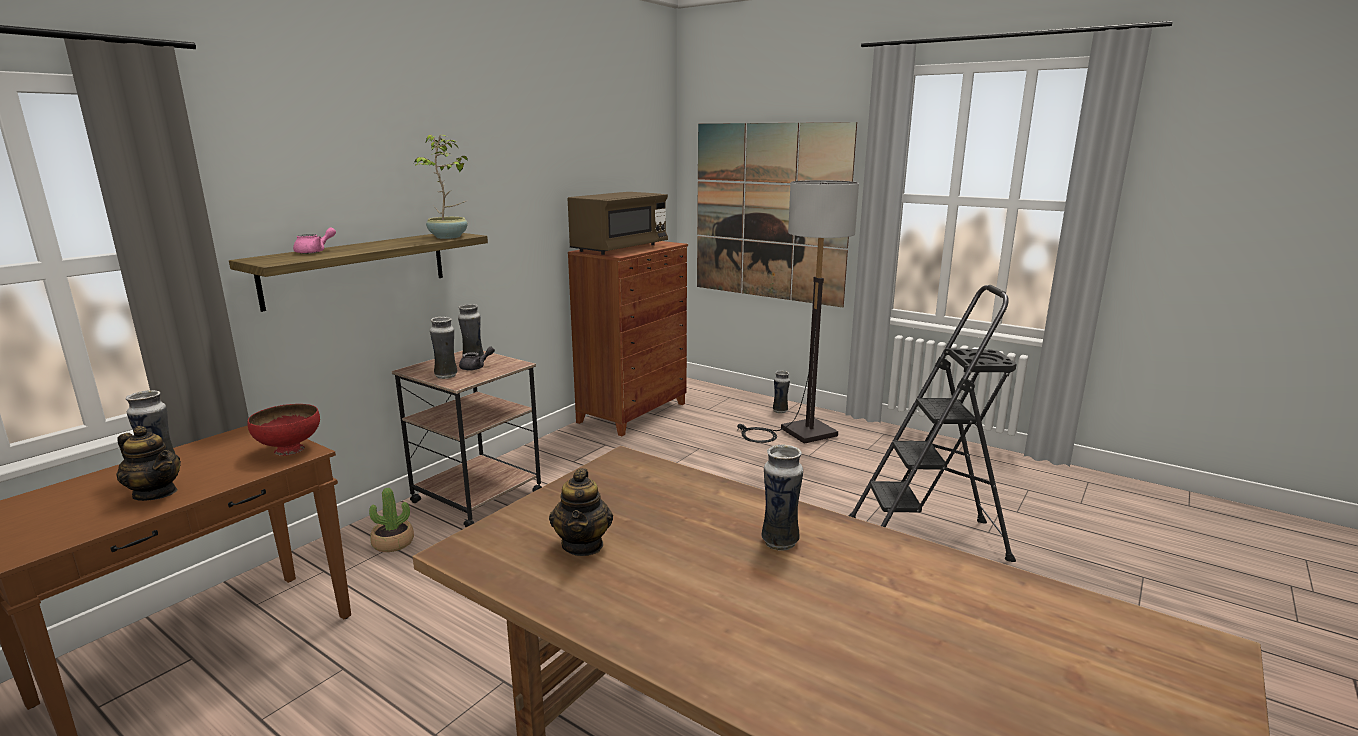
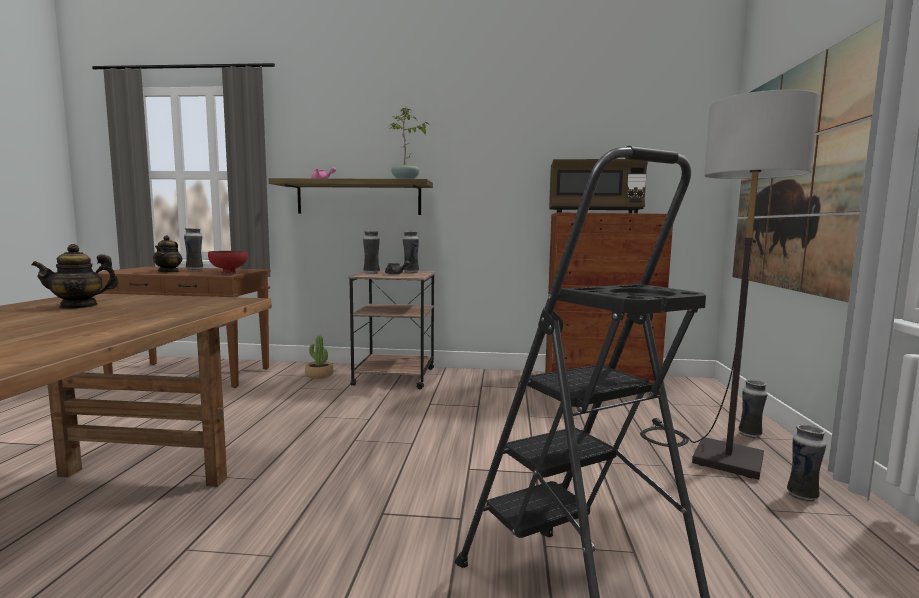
camera: 60 degrees right, 10 degrees down
vase [761,444,803,551] -> vase moved to [787,424,826,502]

